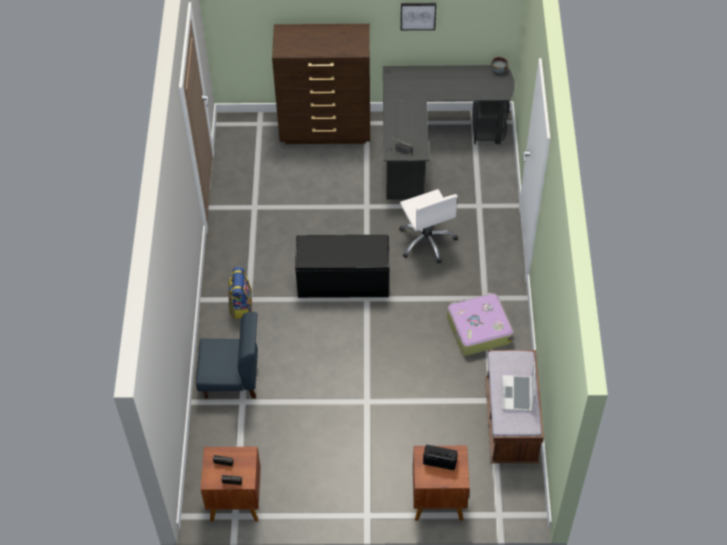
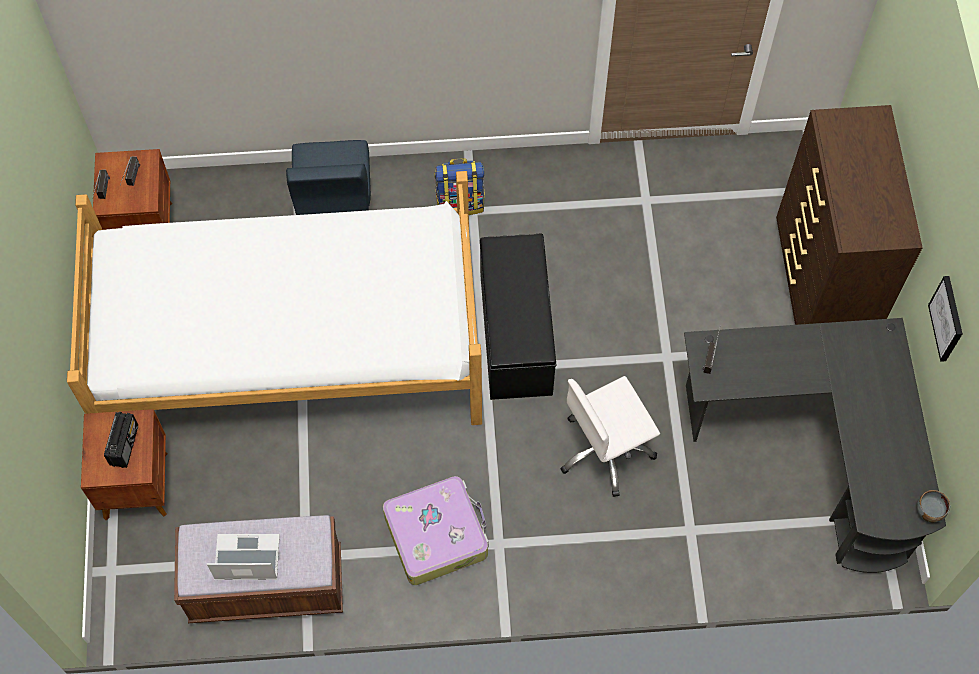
camera: 85 degrees right, 10 degrees up
none -> bed [67,171,482,425]

